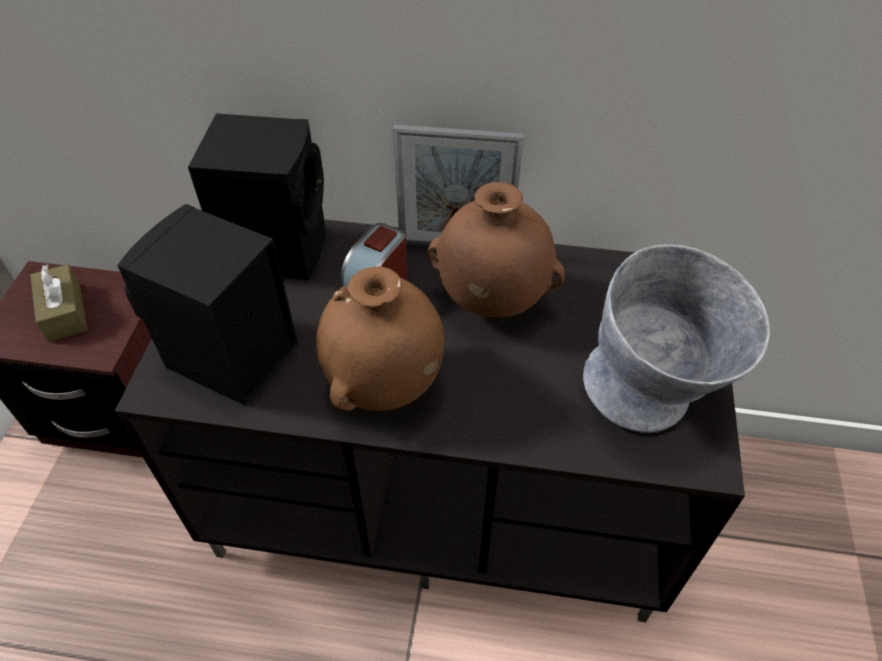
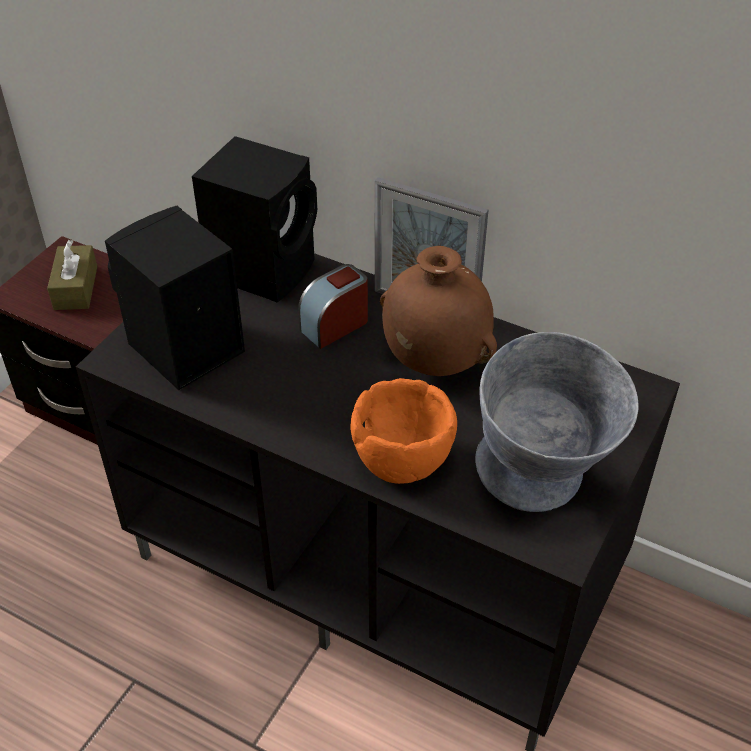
camera: 20 degrees right, 5 degrees down
brown vase [316,266,444,411] -> none
none -> orange bowl [350,378,457,484]

